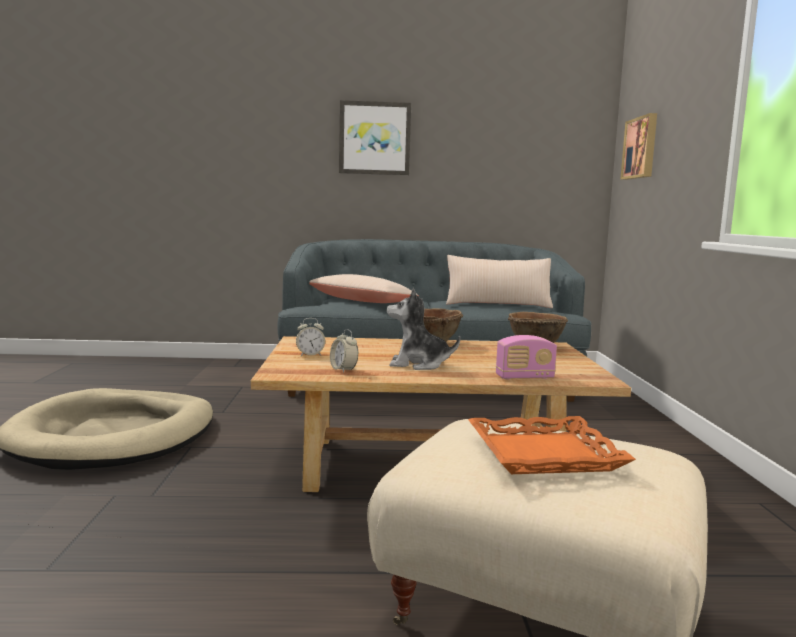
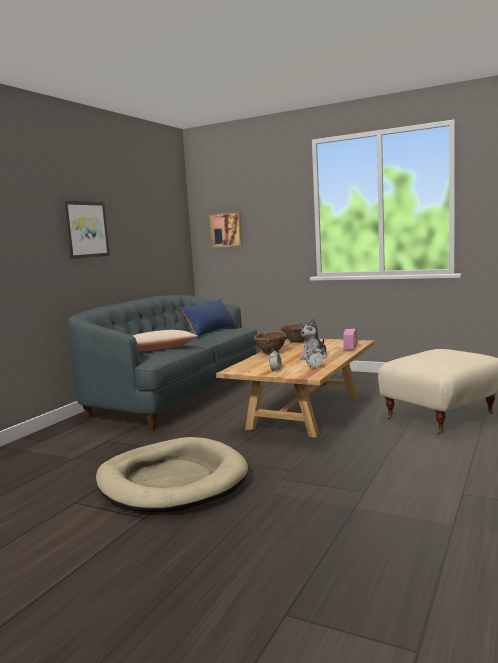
camera: 60 degrees left, 0 degrees up
beige pillow [446,255,553,308] -> blue pillow [181,299,235,338]
orange tray [468,416,636,474] -> none

